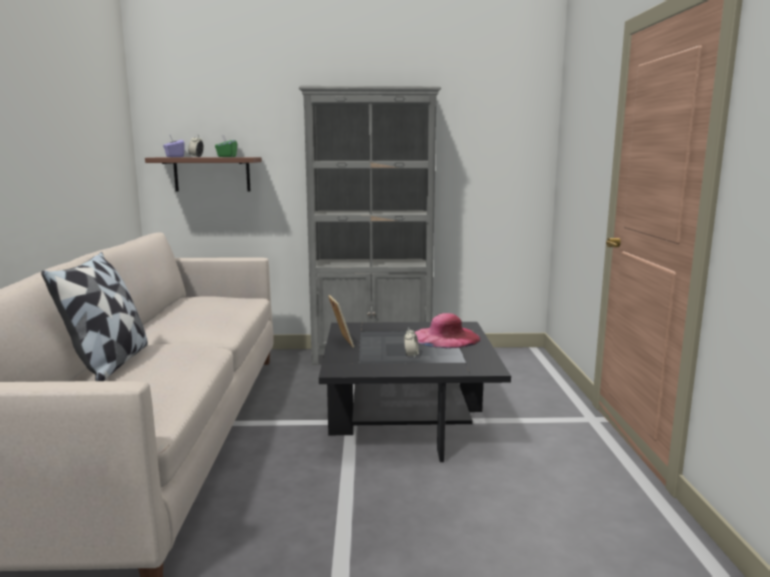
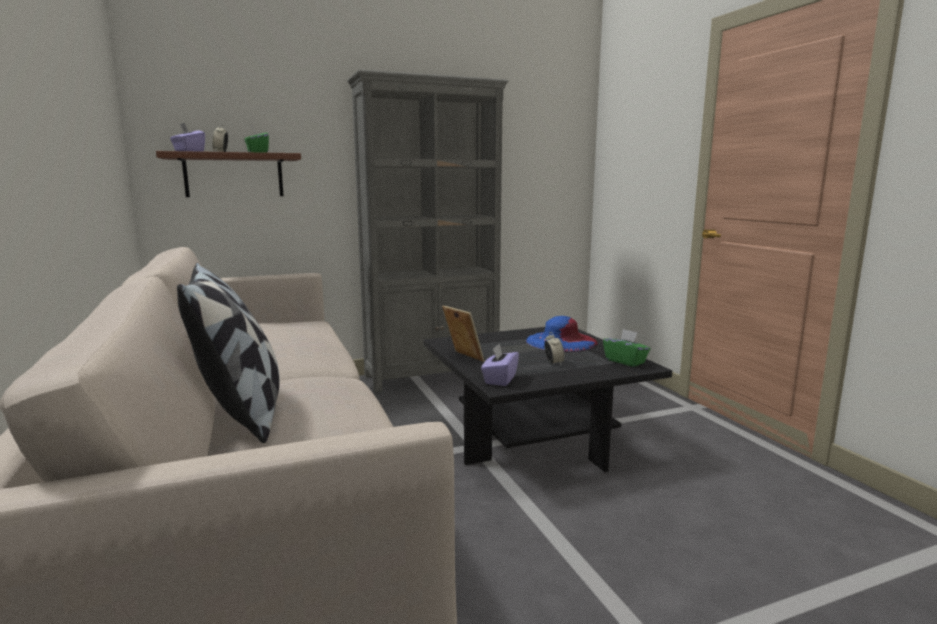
camera: 20 degrees left, 0 degrees up
pink hat [414,313,481,348] -> blue hat [526,316,598,352]
none -> purple tissue box [481,344,519,386]
none -> green tissue box [603,329,650,367]

